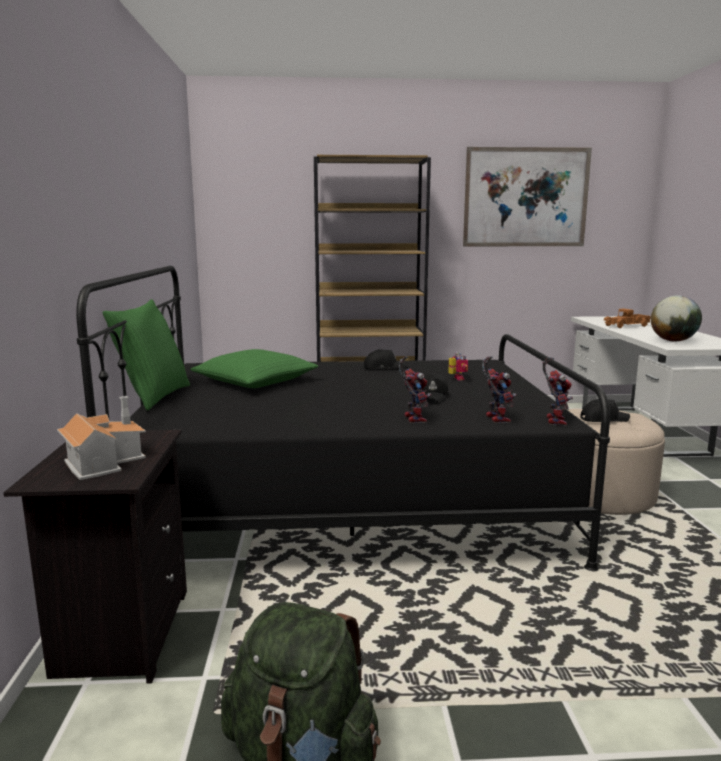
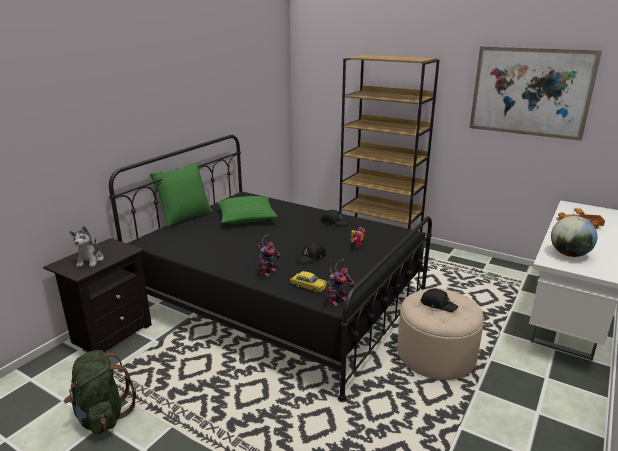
camera: 35 degrees right, 10 degrees up
toy house [57,396,146,480] -> plush toy [69,226,104,267]
toy robot [482,356,517,423] -> yellow toy car [290,271,327,293]

